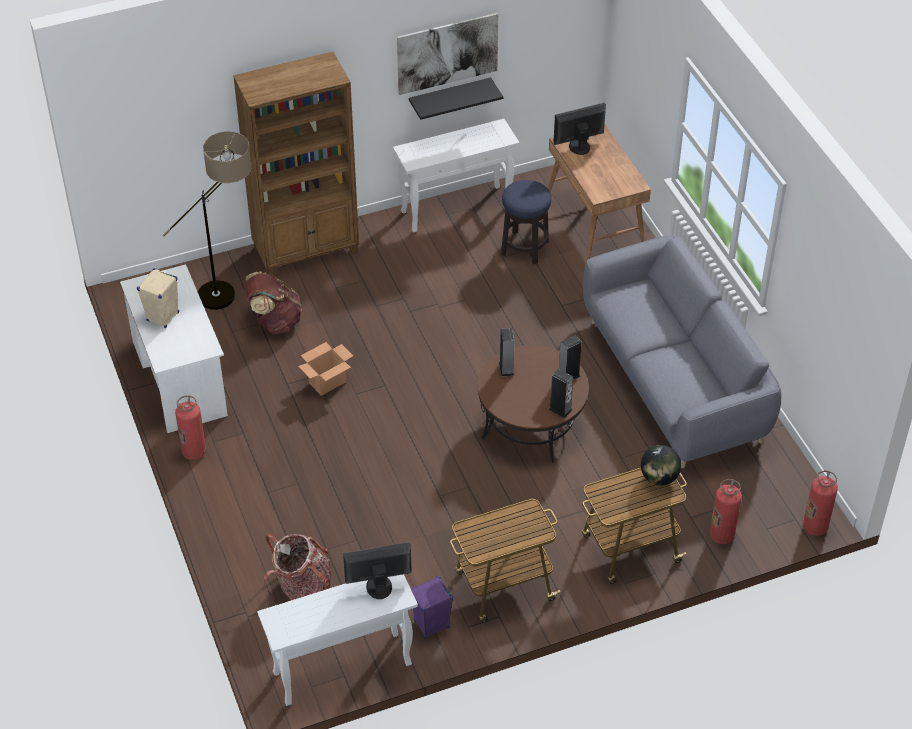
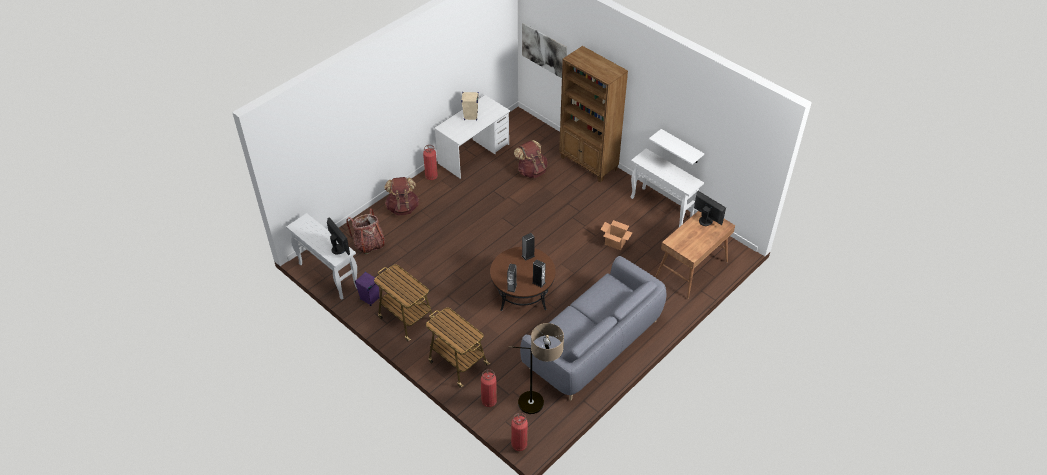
camera: 65 degrees right, 0 degrees up
floor lamp [163,131,252,310] -> floor lamp moved to [509,323,564,414]
cardboard box [298,342,353,396] -> cardboard box moved to [600,220,632,250]
picture [397,13,498,95] -> picture moved to [522,23,567,78]
black shelf [409,78,503,120] -> white shelf [649,129,704,165]
stool [501,180,551,265] -> none
globe [641,445,681,485] -> none
none -> brown backpack [385,177,419,215]

